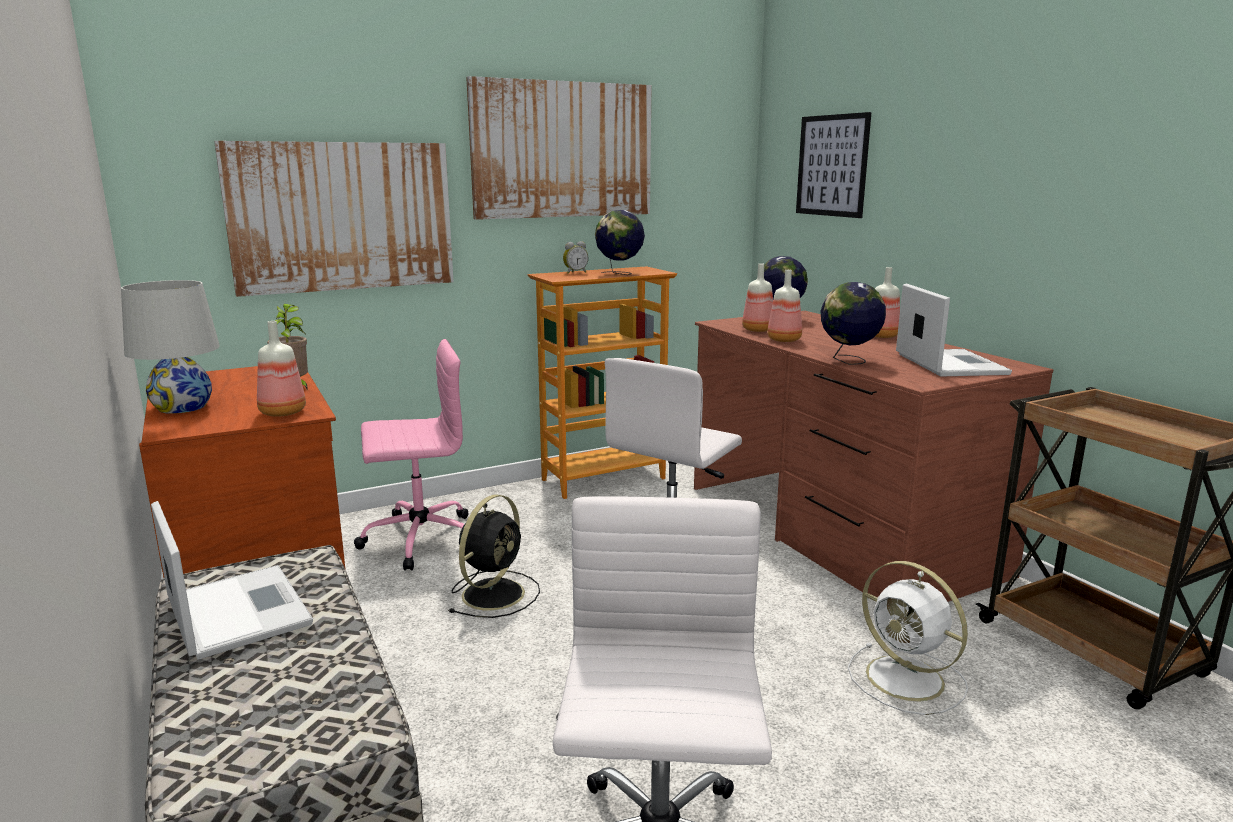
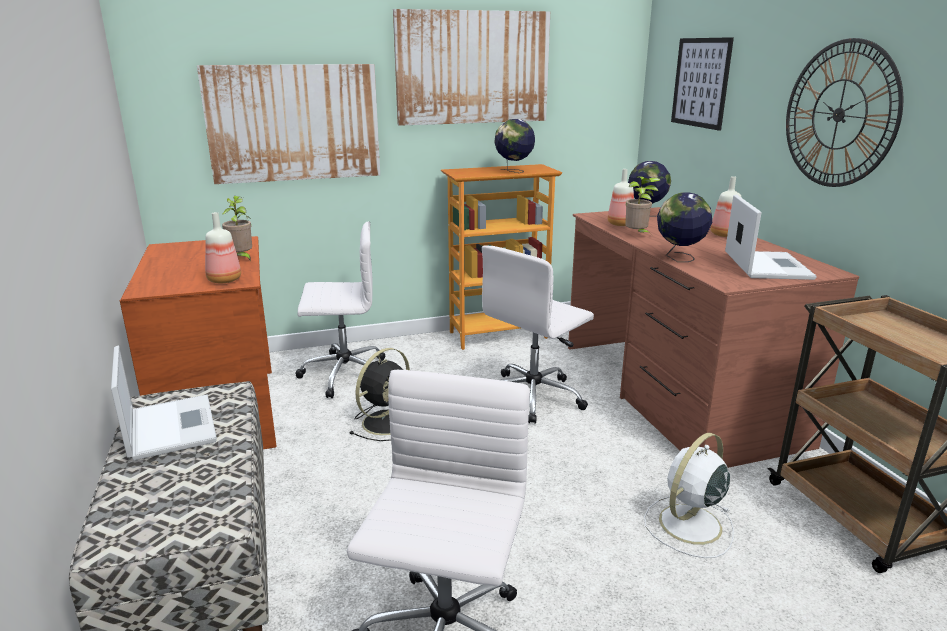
camera: 10 degrees right, 5 degrees up
white table lamp [121,280,220,414] -> none
pink office chair [354,339,468,570] -> white office chair [296,221,385,398]
alarm clock [563,241,588,274] -> none
bottle [767,270,802,342] -> potted plant [625,176,660,235]
white fan [848,561,968,715] -> white fan turned 75 degrees clockwise [644,433,734,558]
none -> wall clock [786,38,903,187]

